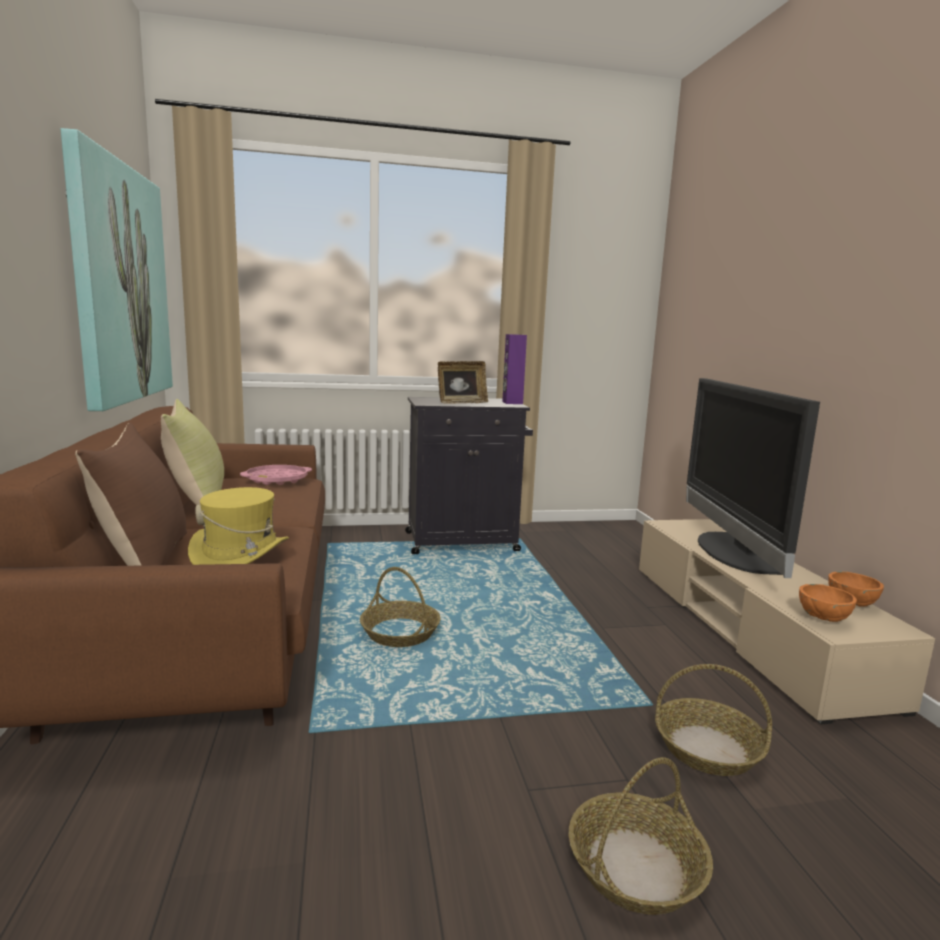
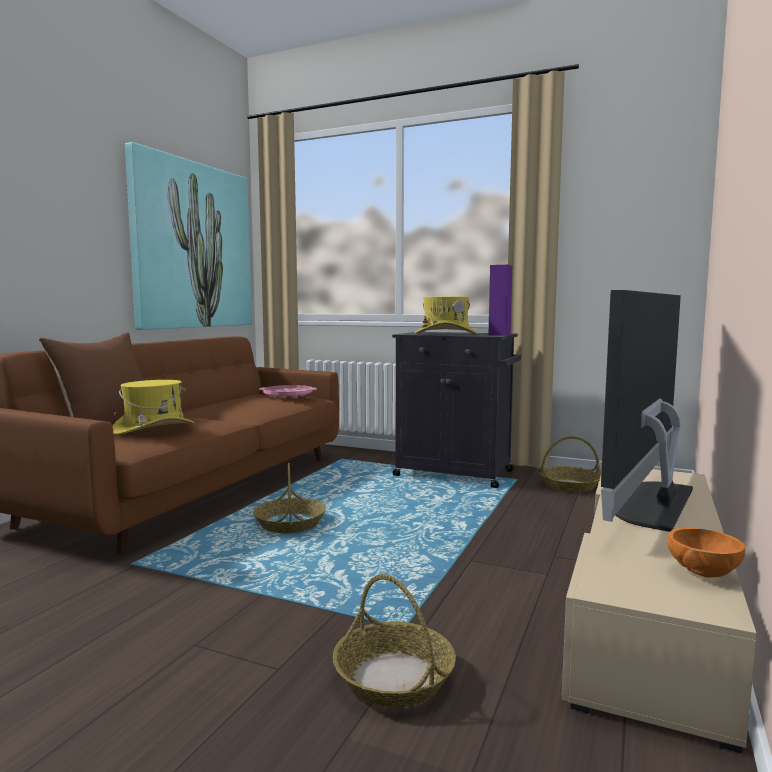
camera: 35 degrees right, 5 degrees down
yellow pillow [161,399,224,505] -> none
picture frame [438,361,488,404] -> yellow hat [414,297,478,334]
basket [569,757,713,915] -> basket moved to [540,436,601,492]
orange bowl [799,584,857,622] -> none

